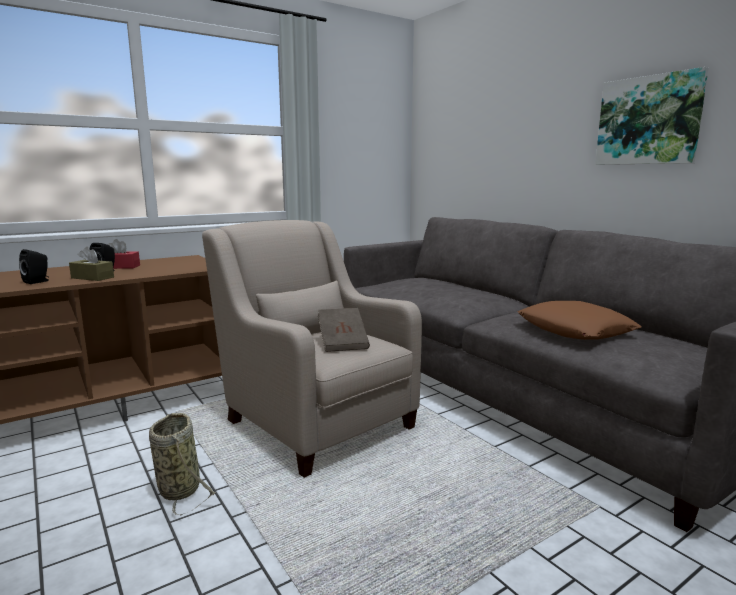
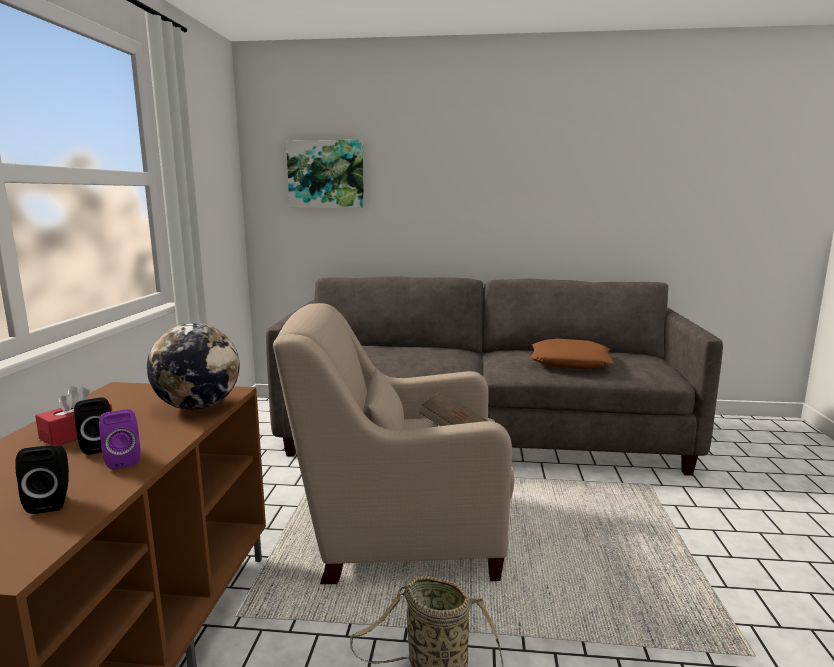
camera: 50 degrees left, 0 degrees up
brown tissue box [69,247,114,281] -> purple speaker [99,409,141,470]
picture [595,67,709,165] -> picture moved to [286,140,364,208]
none -> globe [147,323,239,410]

